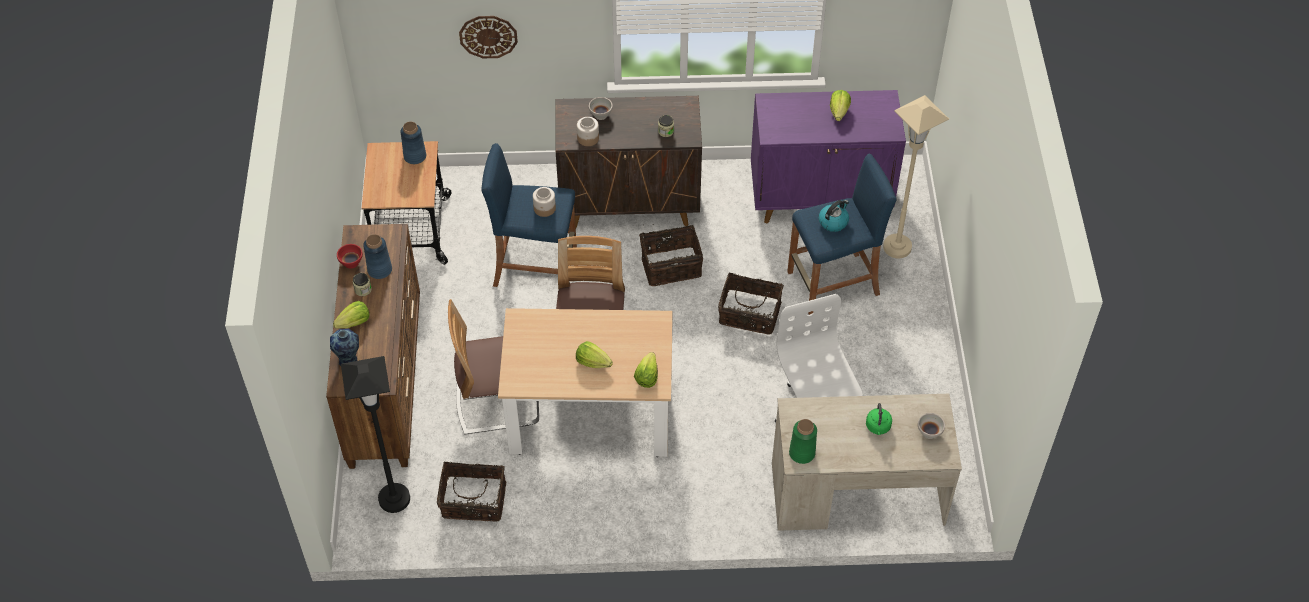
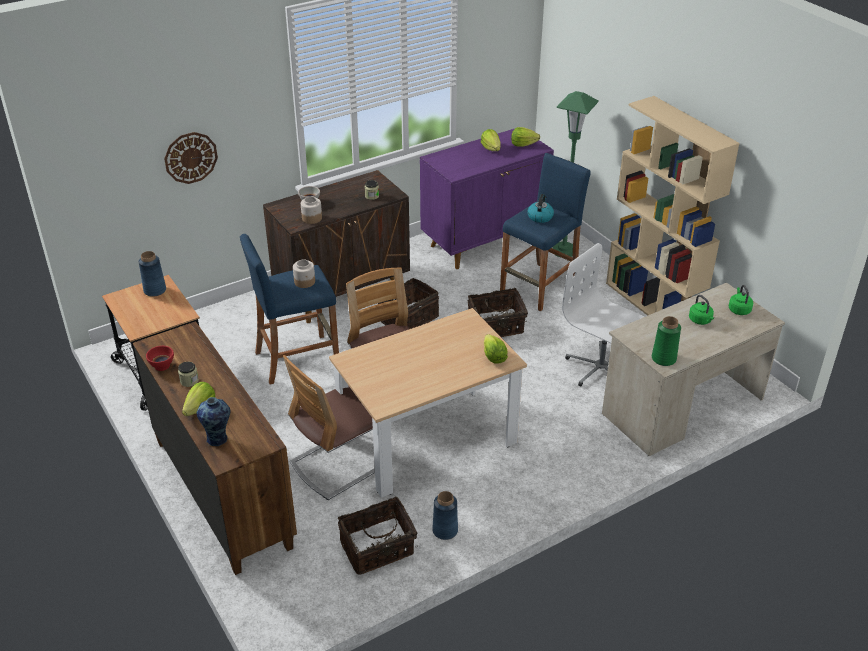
camera: 30 degrees left, 15 degrees down
black floor lamp [341,356,410,513] -> none
blue vase [363,234,392,279] -> blue vase moved to [432,491,458,540]
lettuce [576,341,613,368] -> lettuce moved to [511,127,540,147]
beige floor lamp [883,95,949,258] -> green floor lamp [552,91,599,257]
white bowl [918,413,945,439] -> green kettle [729,285,753,315]
none -> beige bookcase [606,96,740,316]

